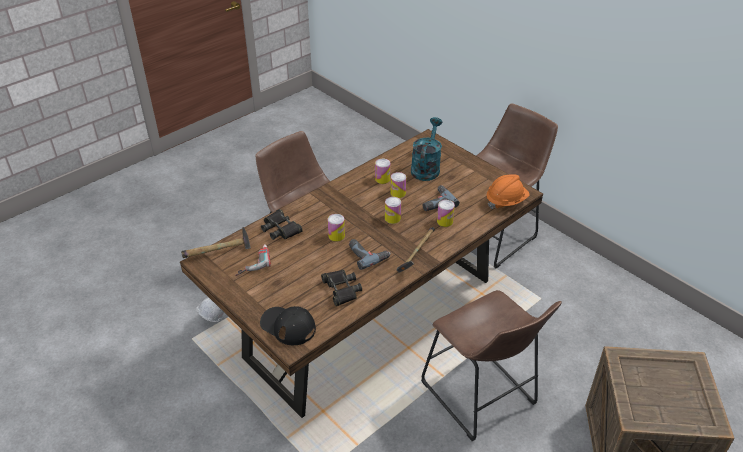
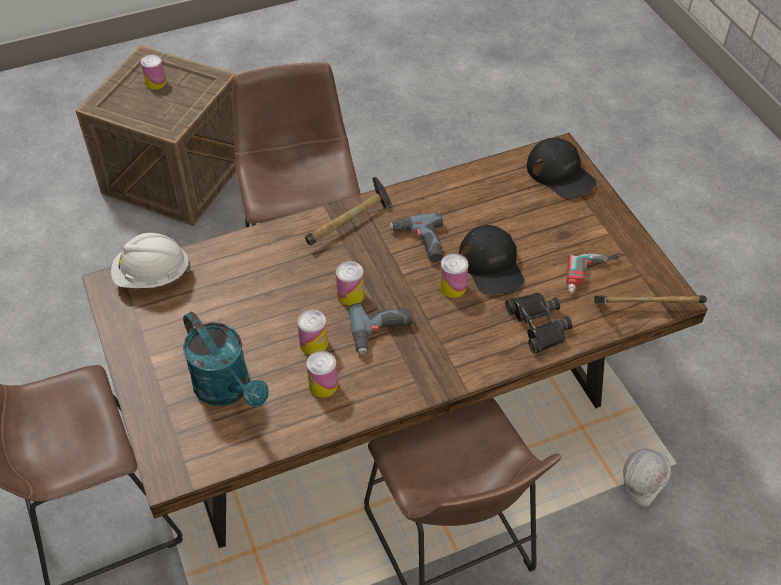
camera: 160 degrees left, 10 degrees up
black binoculars [321,270,362,306] -> none
turquoise watering can [411,117,442,181] -> turquoise watering can turned 75 degrees counterclockwise [183,312,269,407]
power drill [423,185,460,211] -> power drill moved to [349,303,413,355]
can [437,200,455,227] -> can moved to [141,54,166,90]
orange hard hat [486,174,530,209] -> white hard hat [111,233,191,288]
none -> black cap [459,225,525,294]

